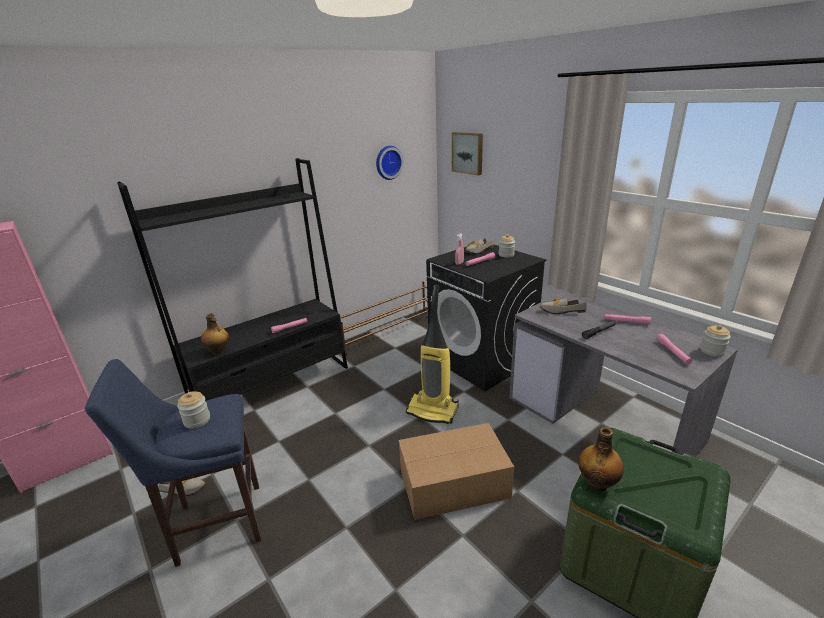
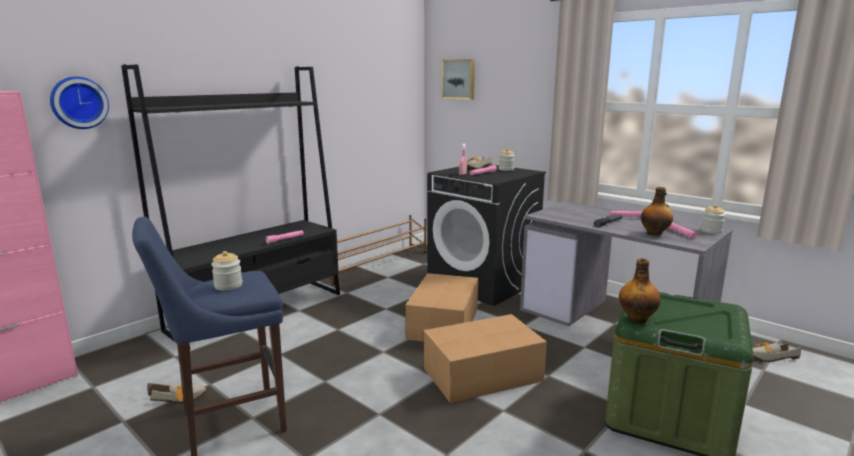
camera: 10 degrees left, 10 degrees down
bottle [201,313,229,354] -> bottle moved to [641,187,673,236]
wall clock [376,146,403,180] -> wall clock moved to [50,76,109,129]
vacuum cleaner [406,285,458,424] -> cardboard box [405,273,478,342]
shoe [540,298,587,314] -> shoe moved to [753,343,801,362]

